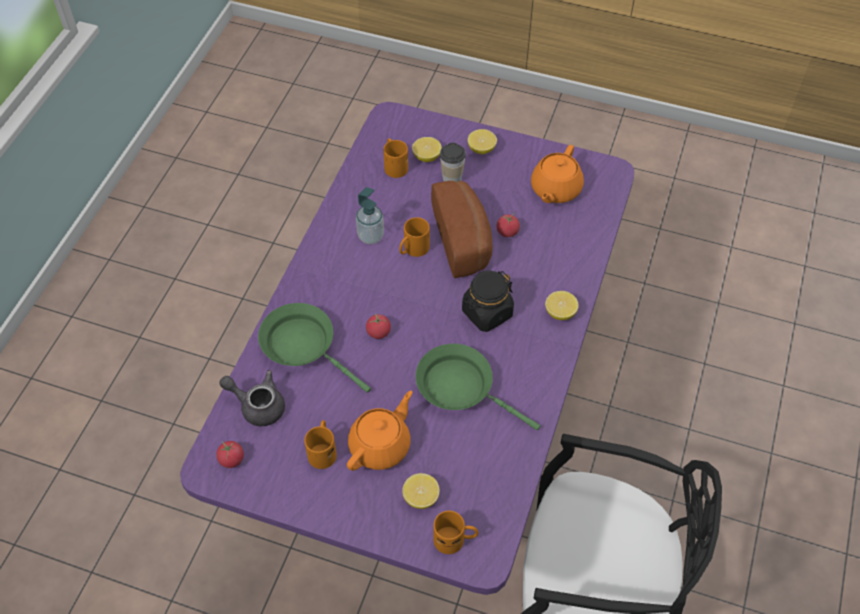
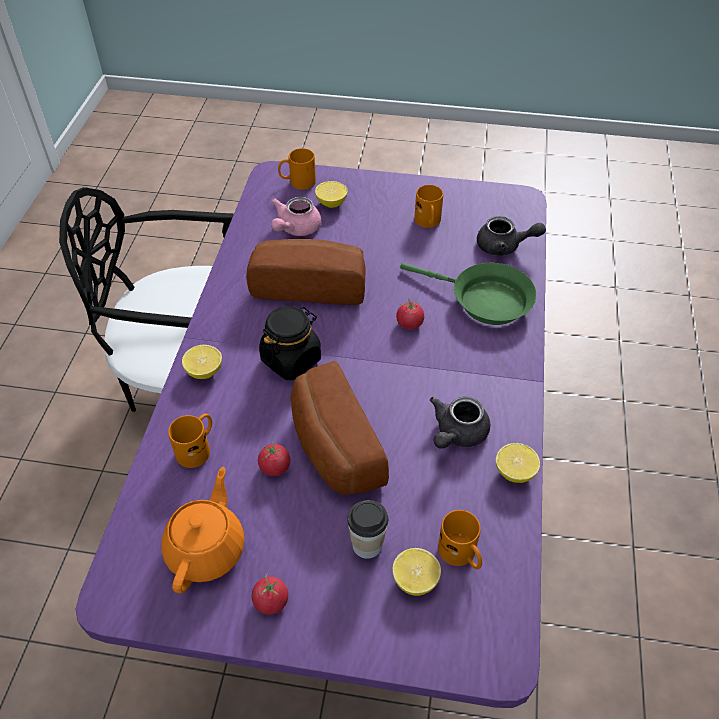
camera: 170 degrees right, 5 degrees down
tomato [216,441,244,468] -> tomato moved to [252,573,288,615]
orange teapot [347,391,412,471] -> none
soap dispenser [356,187,384,244] -> grey teapot [430,397,490,449]
orange mug [399,217,430,257] -> orange mug moved to [168,414,212,468]
green frying pan [415,344,540,430] -> bread [246,239,366,305]
lemon [468,129,497,154] -> lemon moved to [496,443,540,483]
none -> pink teapot [271,197,321,236]

